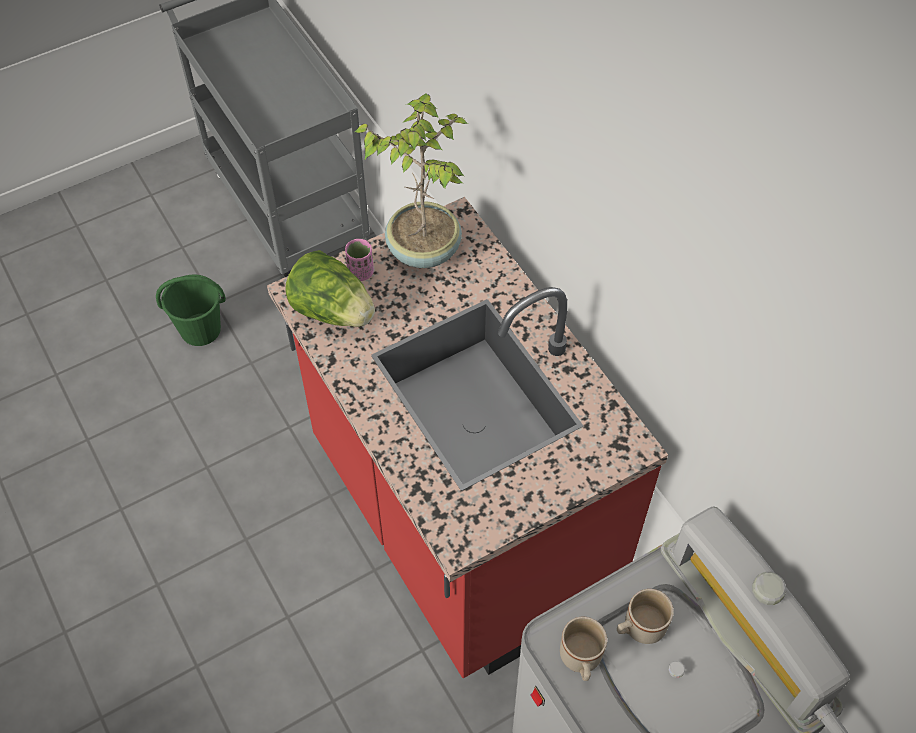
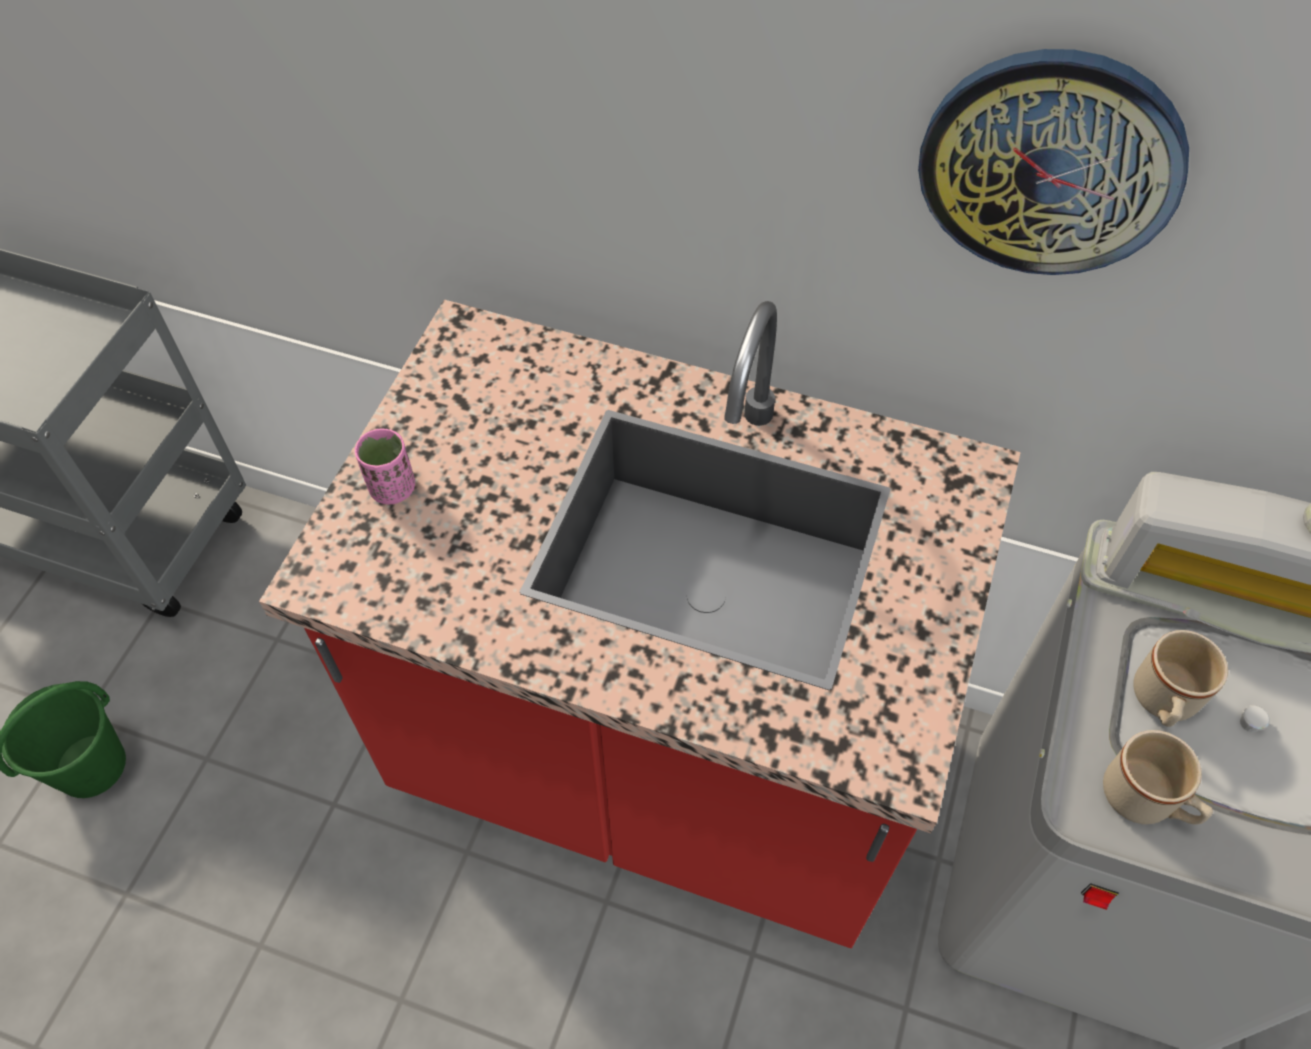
camera: 40 degrees left, 0 degrees up
lettuce [285,250,375,327] -> none
potted plant [355,93,468,268] -> none
none -> wall clock [918,49,1189,275]

